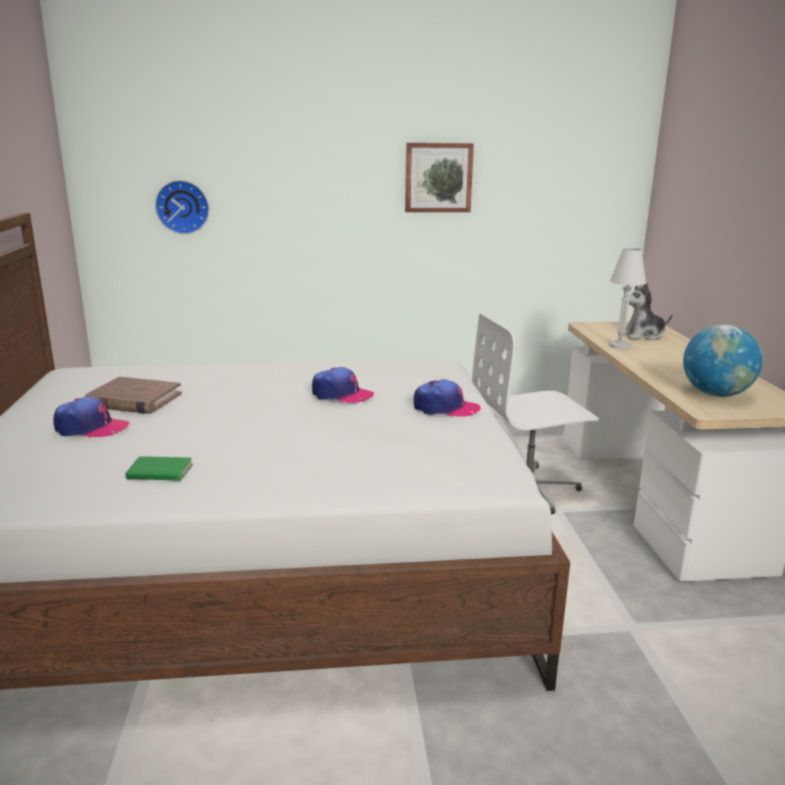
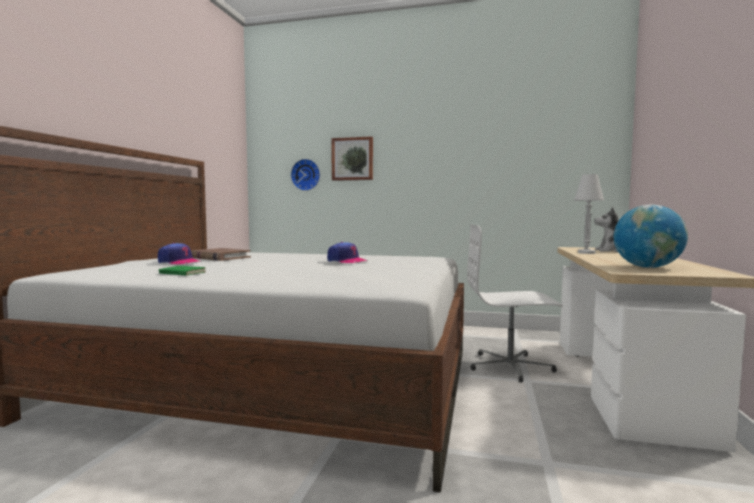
camera: 20 degrees right, 15 degrees down
picture [405,143,474,212] -> picture moved to [331,136,373,181]
cap [414,379,480,417] -> none

